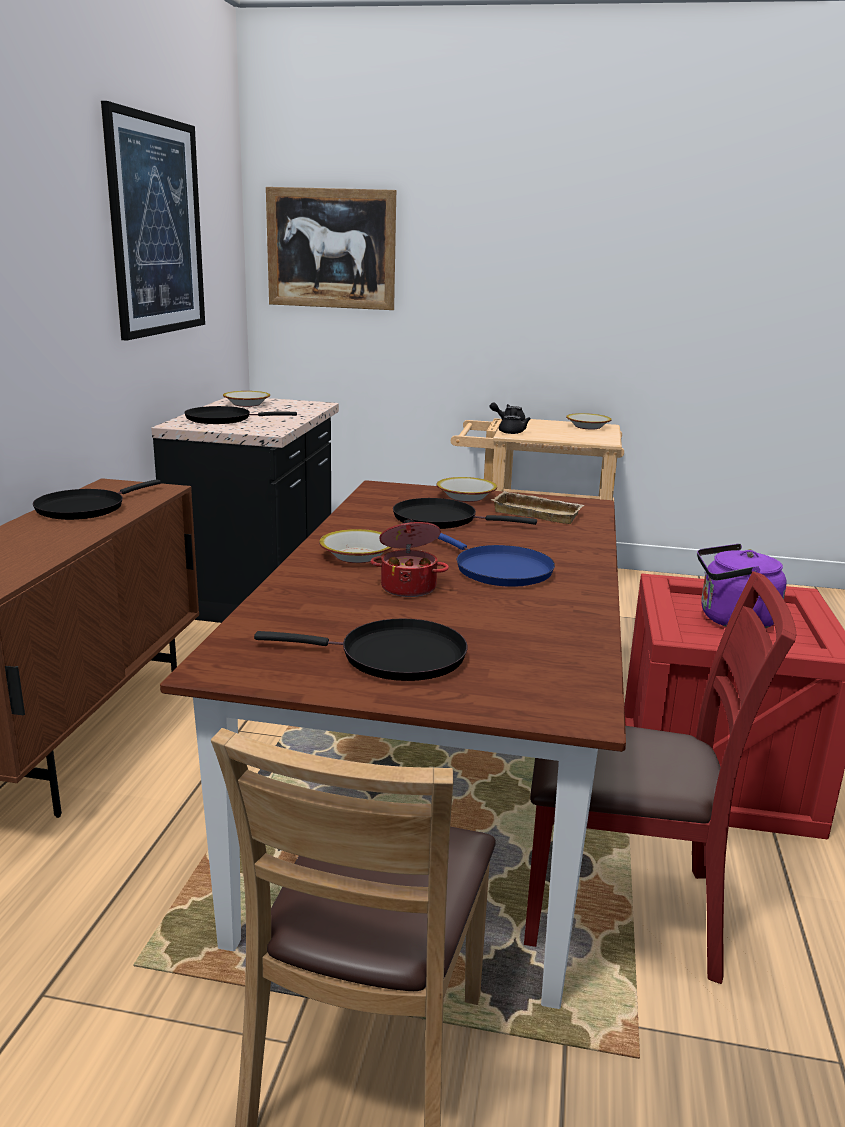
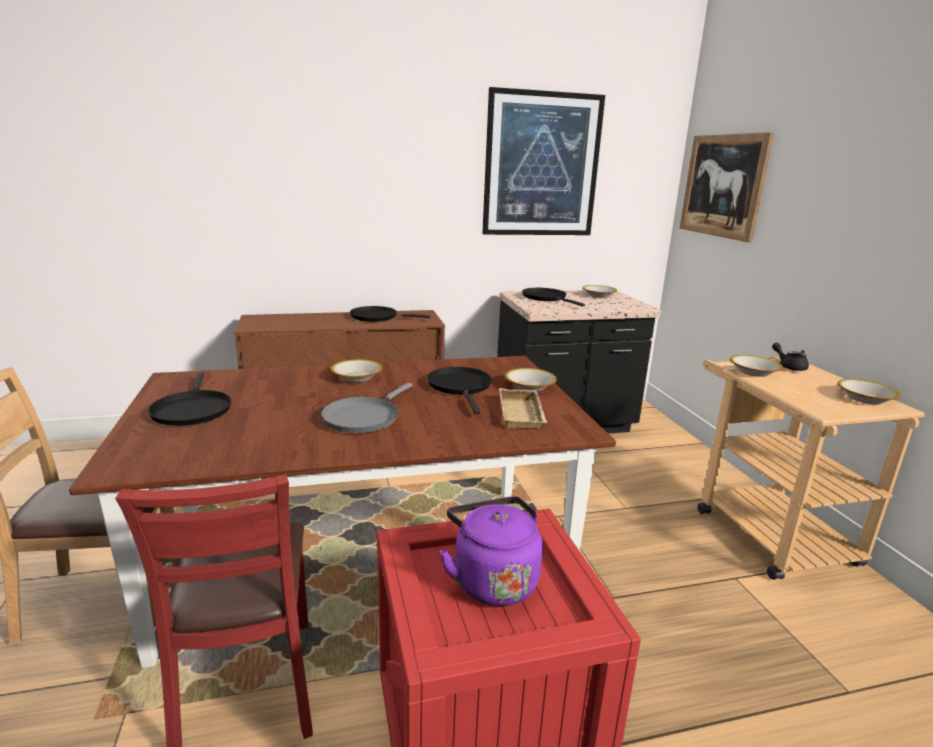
camera: 65 degrees right, 0 degrees up
cooking pot [370,520,449,597] -> none
blue frying pan [437,533,555,587] -> grey frying pan [321,383,413,433]
black teapot [499,408,531,434] -> bowl [730,355,783,377]

